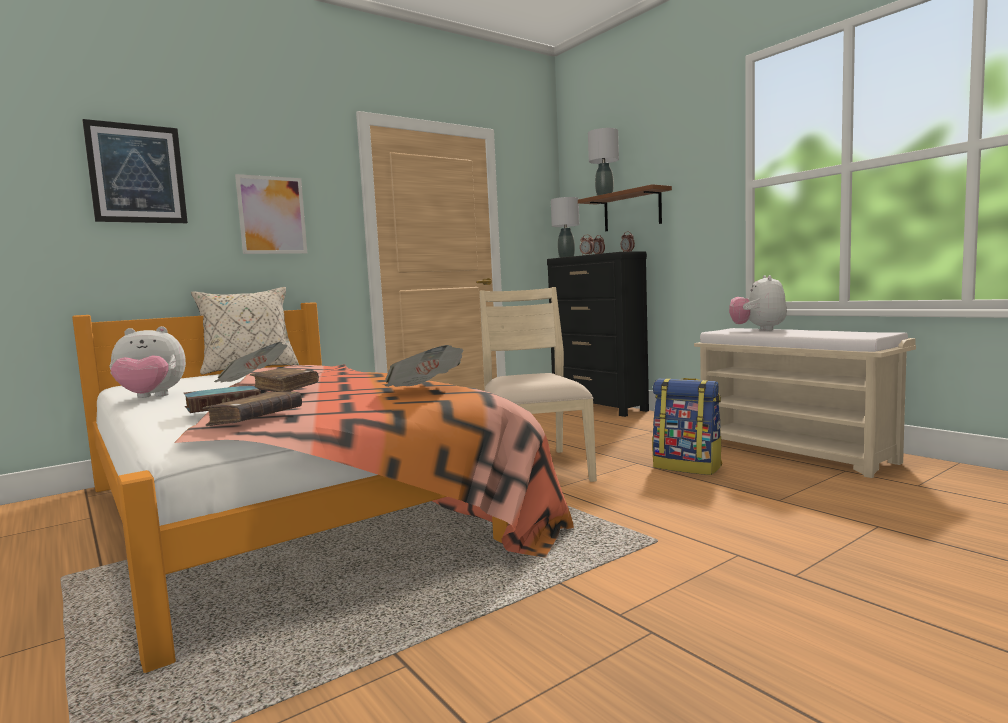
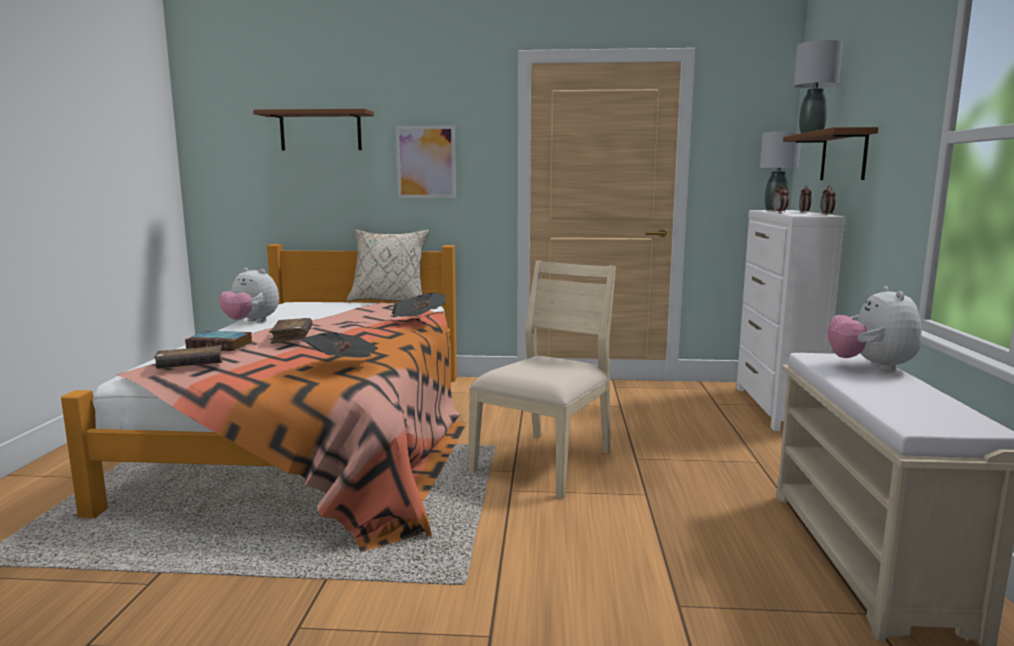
camera: 40 degrees right, 5 degrees up
picture [82,119,188,223] -> brown shelf [253,109,374,150]
newspaper [214,342,287,382] -> newspaper moved to [392,293,446,317]
black dresser [547,251,649,417] -> white dresser [737,210,845,431]
backpack [652,378,722,475] -> none
plush toy [729,275,787,330] -> plush toy turned 45 degrees counterclockwise [827,286,922,372]

